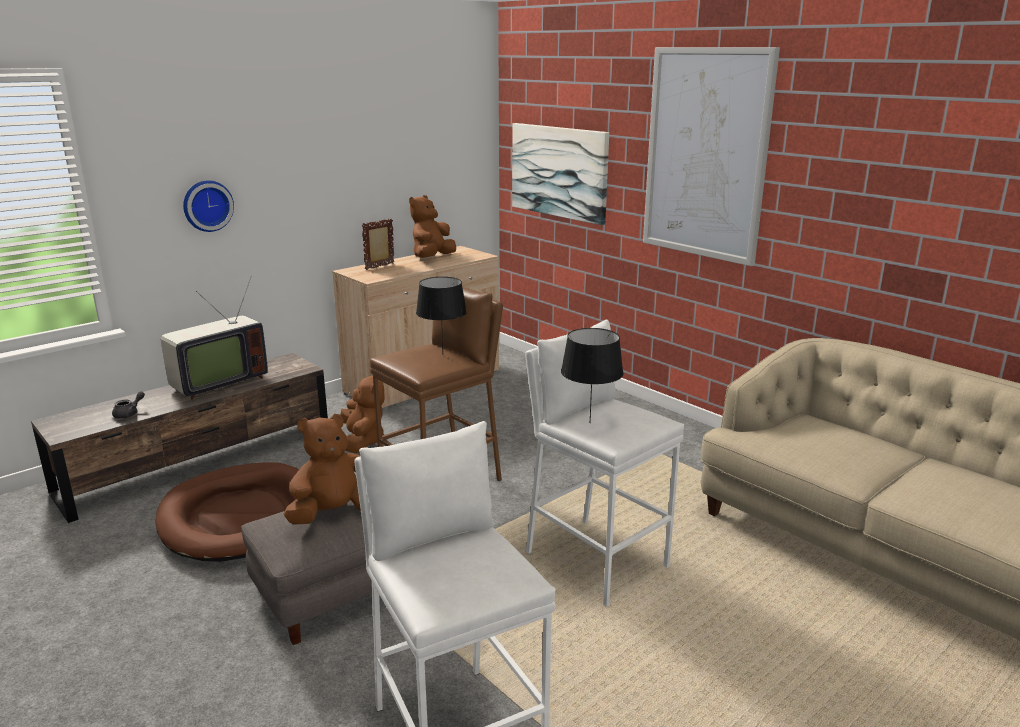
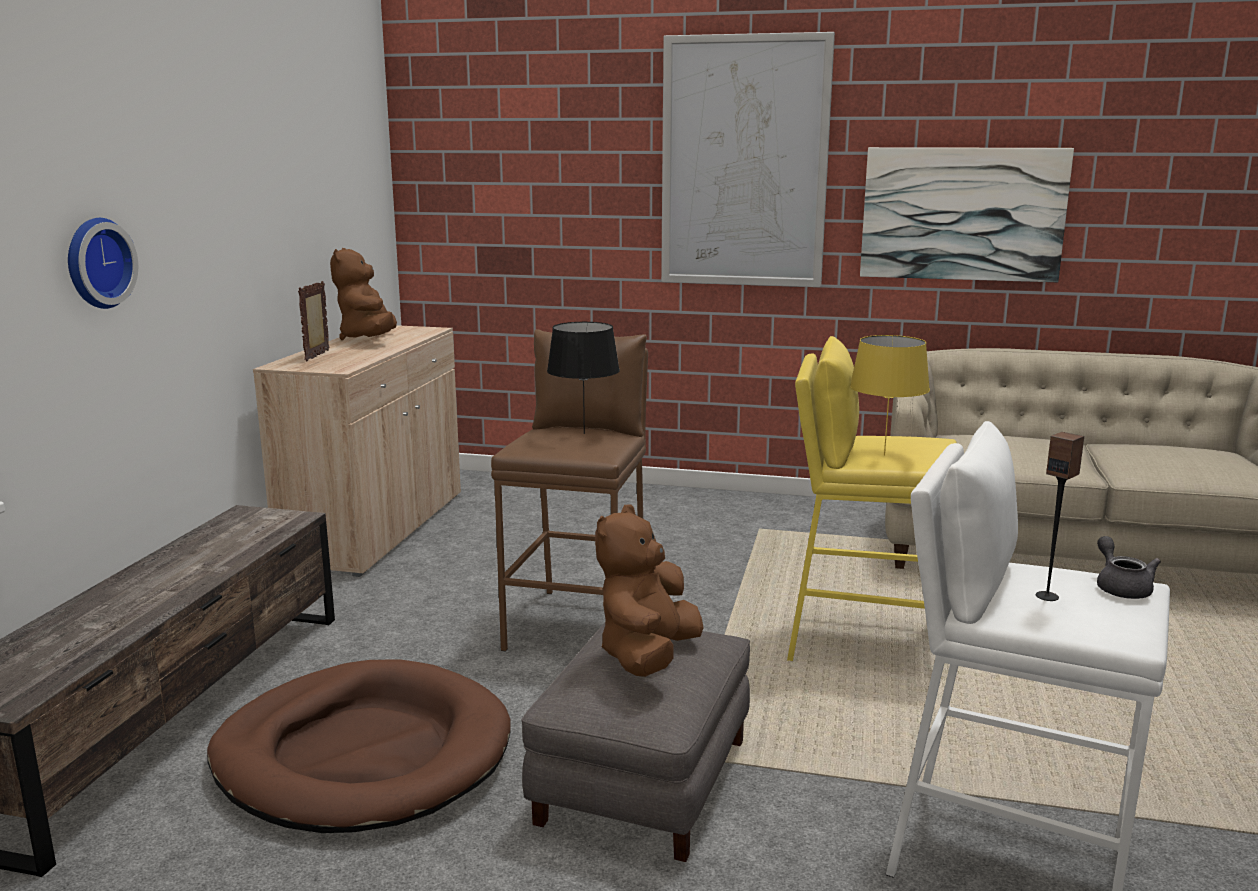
camera: 35 degrees left, 5 degrees down
grey teapot [112,391,145,419] -> grey teapot moved to [1097,536,1161,599]
television [161,276,268,400] -> none
brown plush toy [340,376,384,454] -> none
picture [512,123,609,225] -> picture moved to [860,147,1074,282]
white stool [525,320,684,607] -> yellow stool [787,336,957,661]
black table lamp [561,328,624,421] -> yellow table lamp [850,335,930,456]
none -> speaker [1036,432,1084,601]

